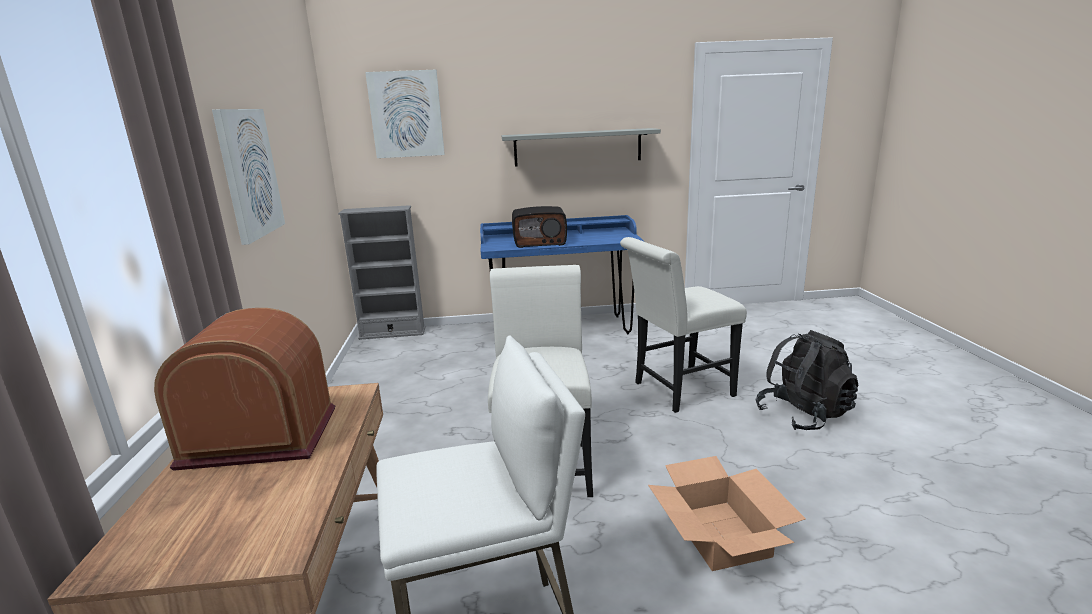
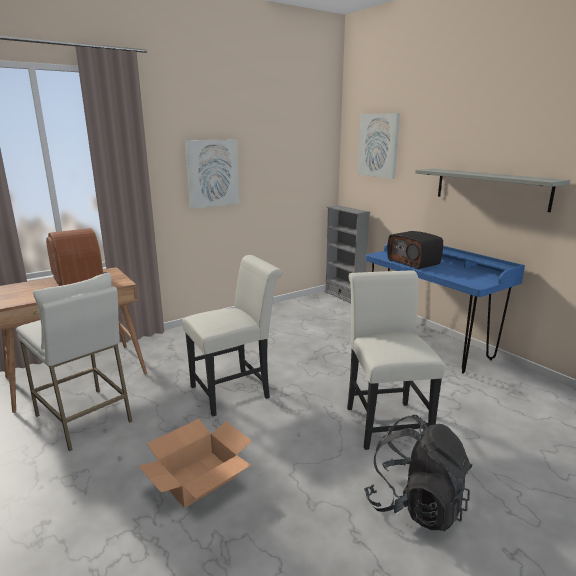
camera: 60 degrees right, 0 degrees up
white chair [620,237,747,413] -> white chair turned 45 degrees clockwise [347,270,445,450]

